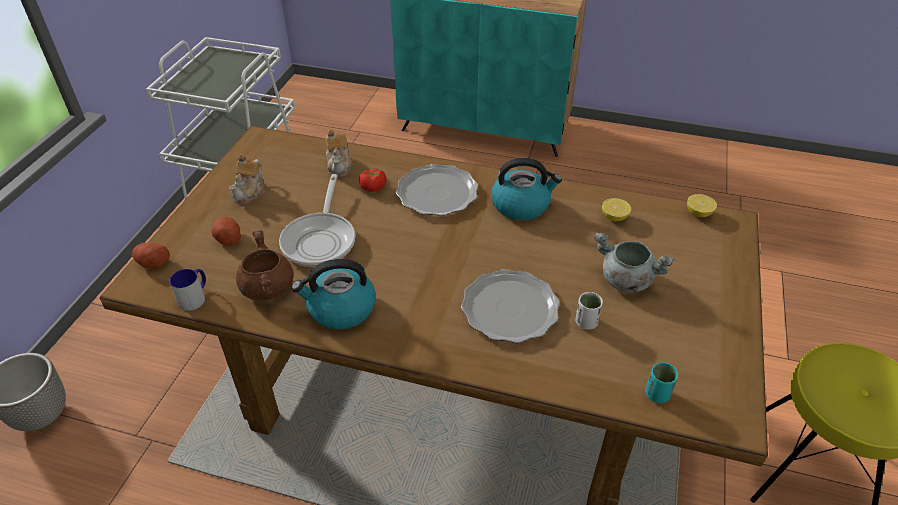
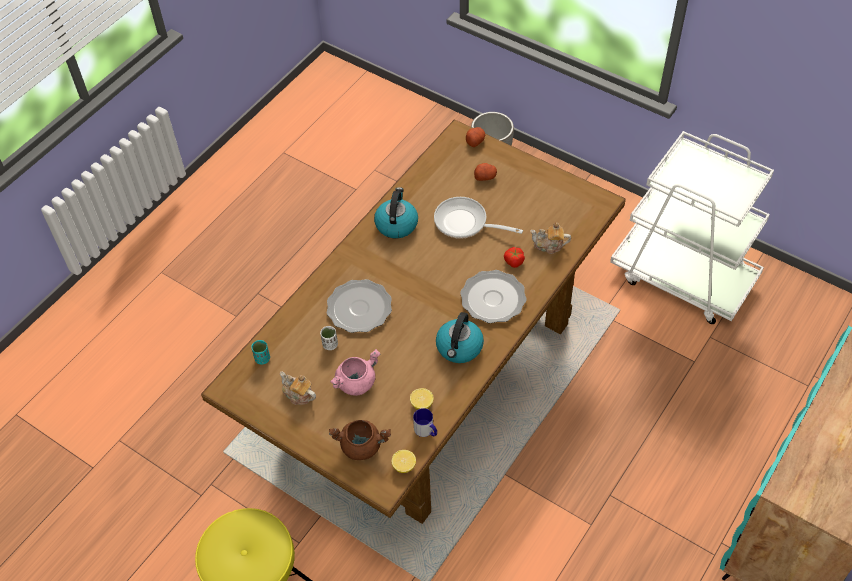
camera: 110 degrees right, 10 degrees up
mug [169,269,206,311] -> mug moved to [413,408,437,437]
teapot [229,154,265,205] -> teapot moved to [280,372,316,405]
brown cooking pot [236,230,293,300] -> brown cooking pot moved to [329,420,391,460]
grey cooking pot [594,232,674,293] -> pink cooking pot [330,349,381,396]

